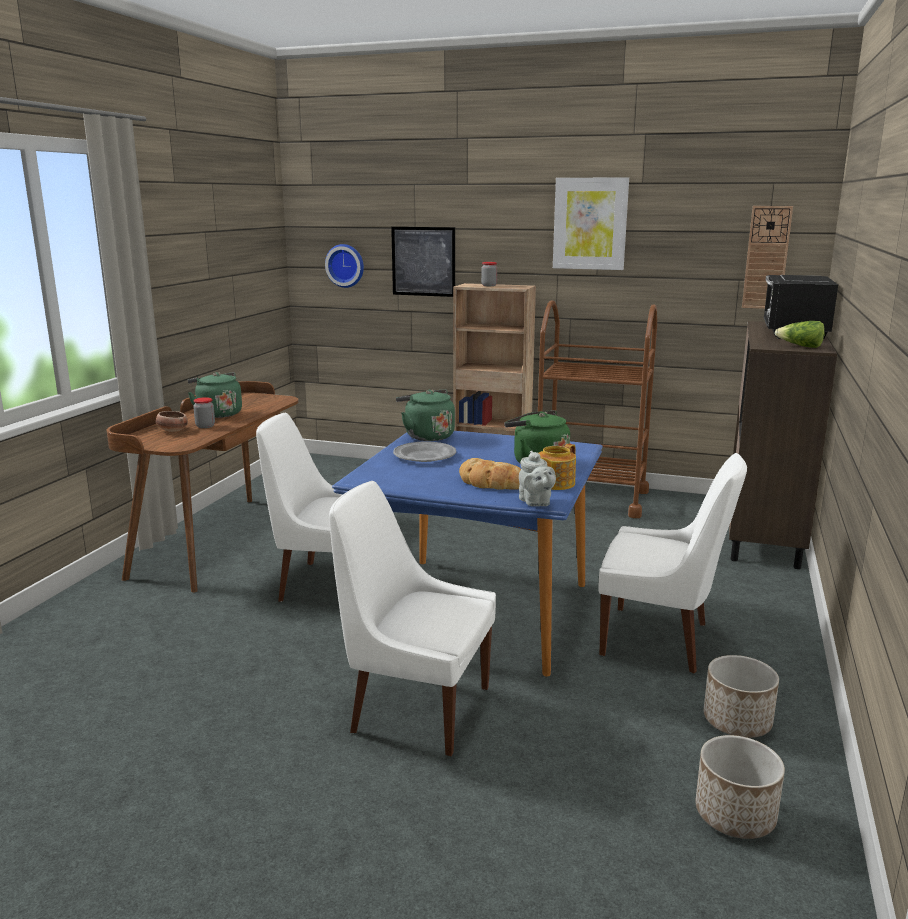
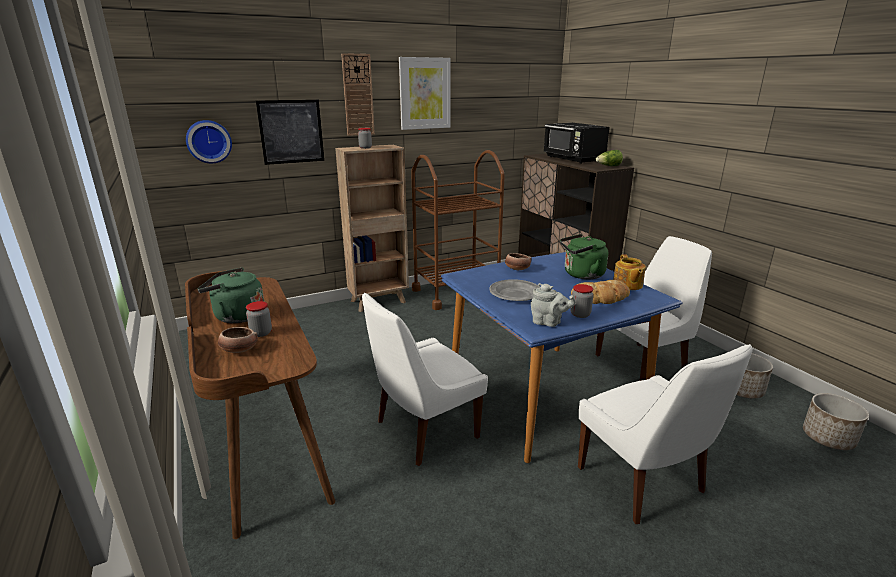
camera: 45 degrees left, 5 degrees up
white chair [329,481,496,756] -> white chair turned 90 degrees counterclockwise [578,344,753,524]
green kettle [396,389,455,441] -> none
grey teapot [519,450,556,506] -> grey teapot moved to [531,283,576,327]
wall clock [742,206,793,309] -> wall clock moved to [341,53,375,136]
none -> bowl [505,253,531,270]
none -> jar [570,284,593,318]

